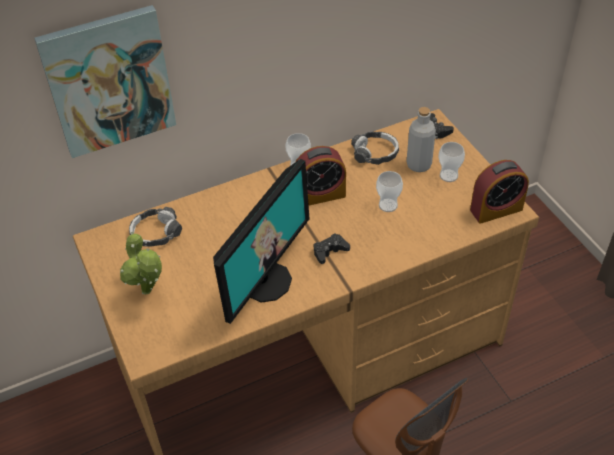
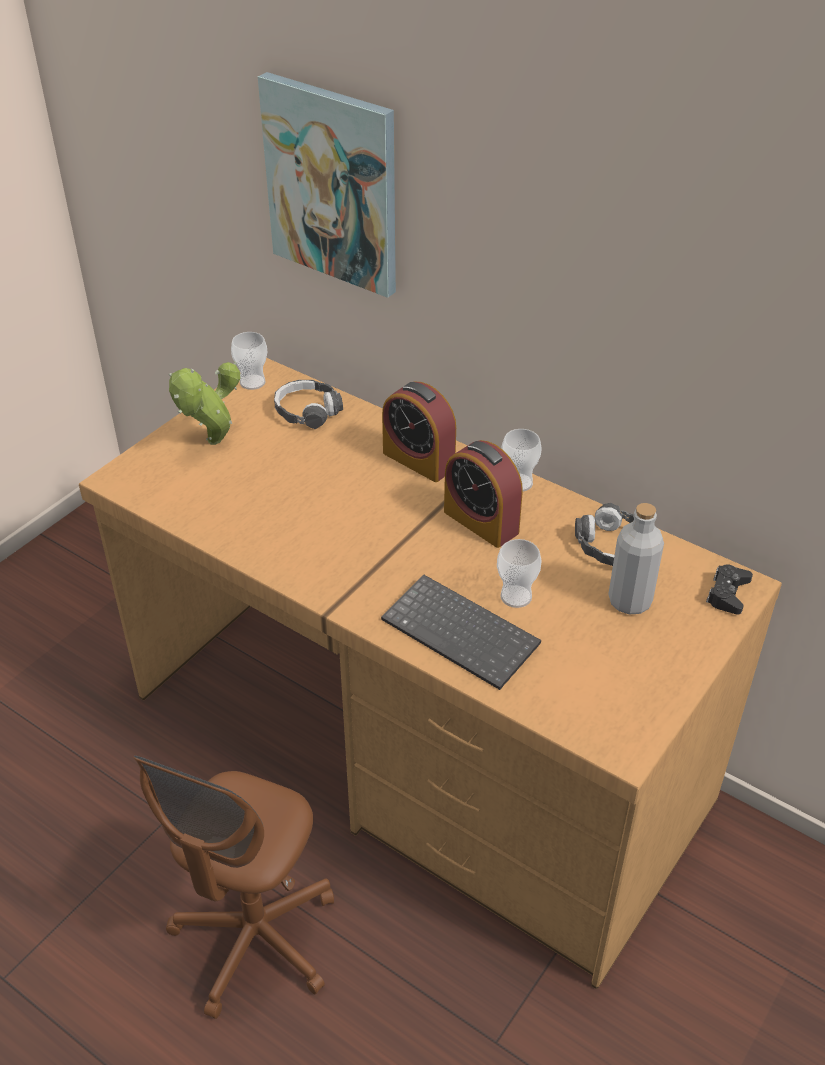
camera: 60 degrees right, 5 degrees down
monitor [213,159,310,324] -> none
black game controller [314,234,350,264] -> none
cup [438,142,465,182] -> cup moved to [231,332,267,390]
alarm clock [470,160,529,224] -> alarm clock moved to [382,381,456,482]
none -> keyboard [381,574,541,690]

